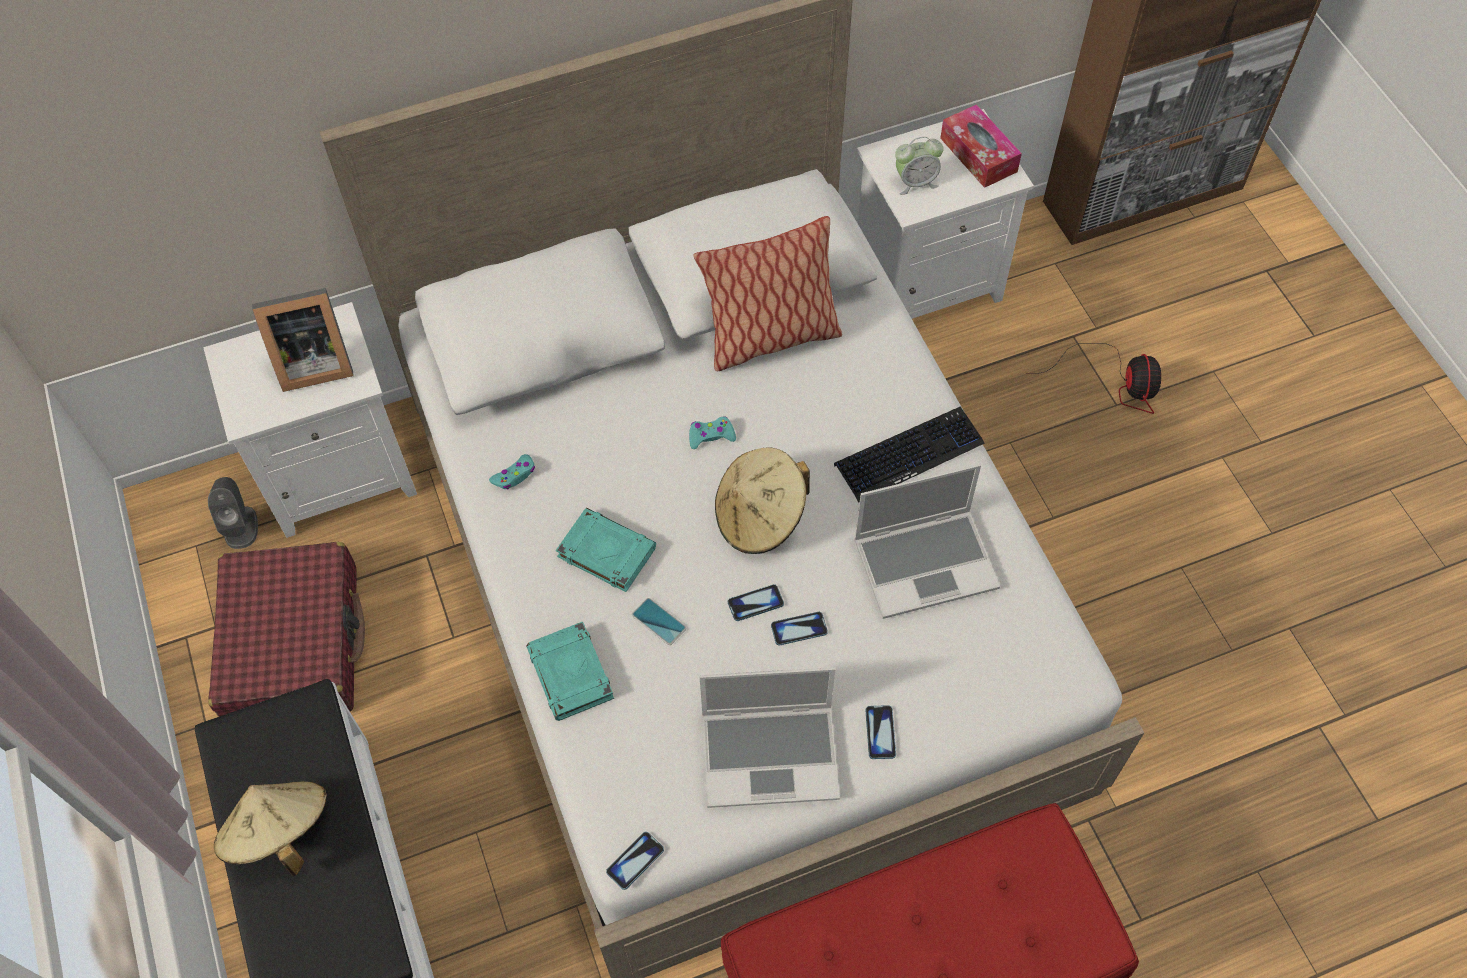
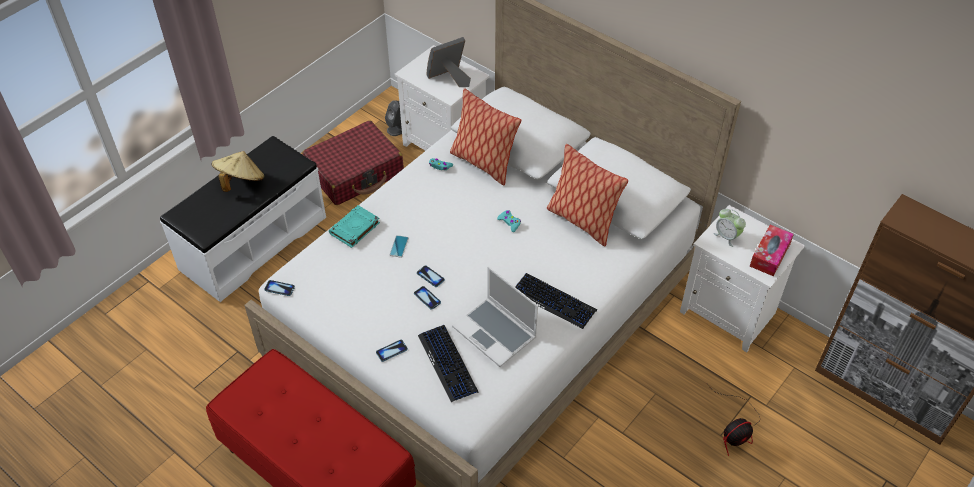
camera: 60 degrees right, 10 degrees down
picture frame [252,288,354,392] -> picture frame turned 105 degrees clockwise [427,37,471,87]
turquoise book [556,508,656,592] -> none
laptop [700,667,840,808] -> none
beige hat [715,447,810,554] -> none
none -> keyboard [418,325,478,402]
none -> pillow [450,88,521,185]

